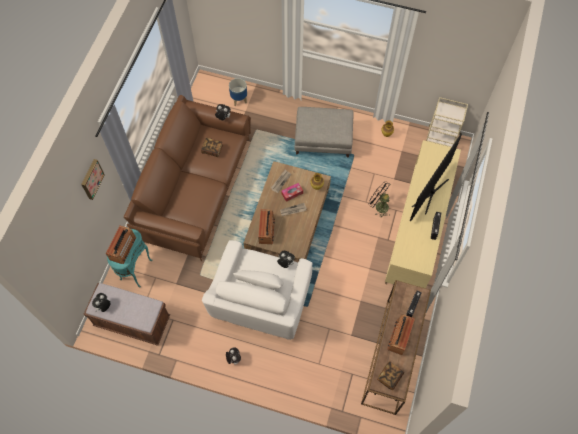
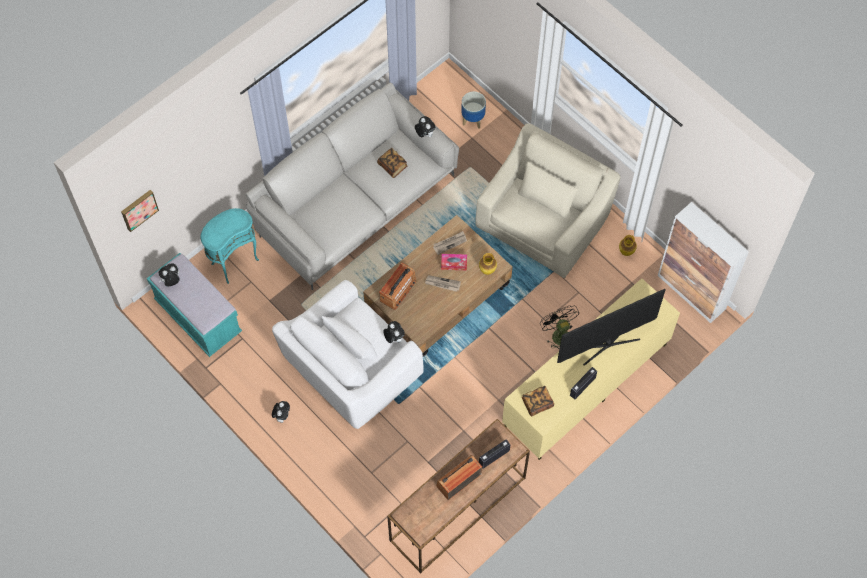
camera: 30 degrees right, 0 degrees up
picture [81,159,105,200] -> picture moved to [121,190,159,232]
brown bench [84,283,170,346] -> turquoise bench [147,253,242,357]
radio [106,226,136,264] -> none
brown sofa [124,95,251,261] -> grey sofa [245,83,459,290]
grey ottoman [295,107,353,157] -> beige armchair [476,123,621,278]
book [377,361,404,390] -> book moved to [522,386,554,417]
beige cart [426,97,468,147] -> cabinet [658,202,749,323]

